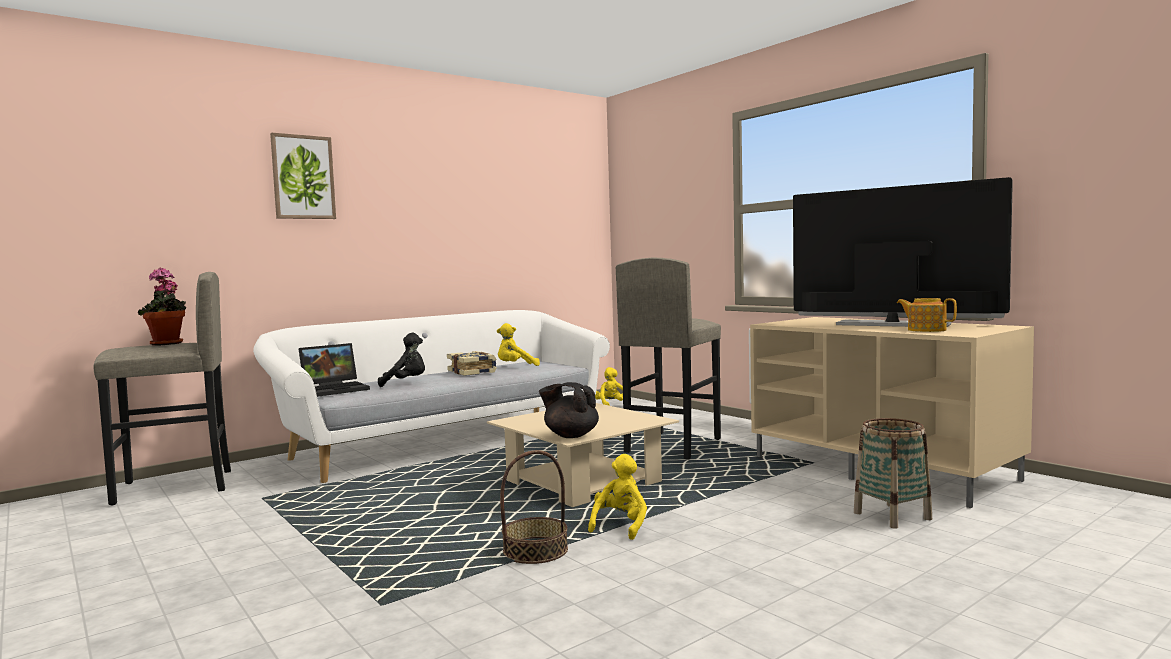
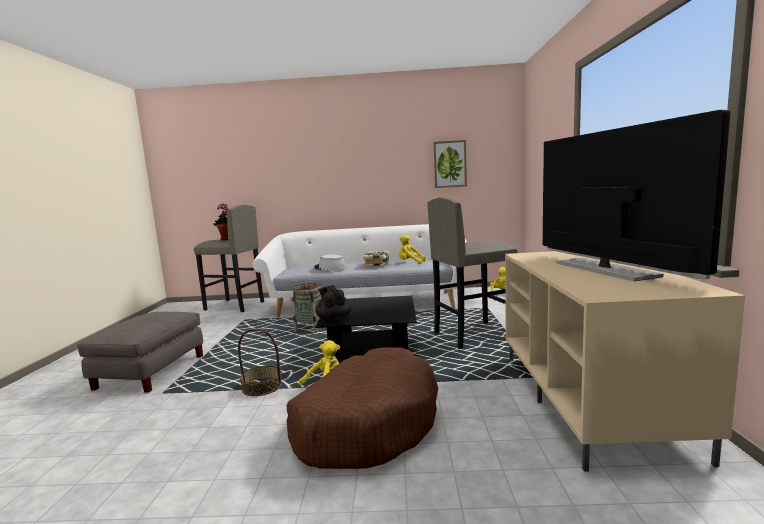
camera: 40 degrees right, 5 degrees up
picture [270,133,336,219] -> picture moved to [434,140,467,188]
laptop [299,343,370,397] -> none
black plush toy [378,333,425,387] -> grey hat [314,254,346,271]
beige coffee table [487,403,679,507] -> black coffee table [315,296,417,363]
basket [854,418,932,529] -> basket moved to [293,283,322,333]
teapot [897,298,957,332] -> none
none -> grey ottoman [77,312,203,393]
none -> brown dog bed [287,347,438,469]

